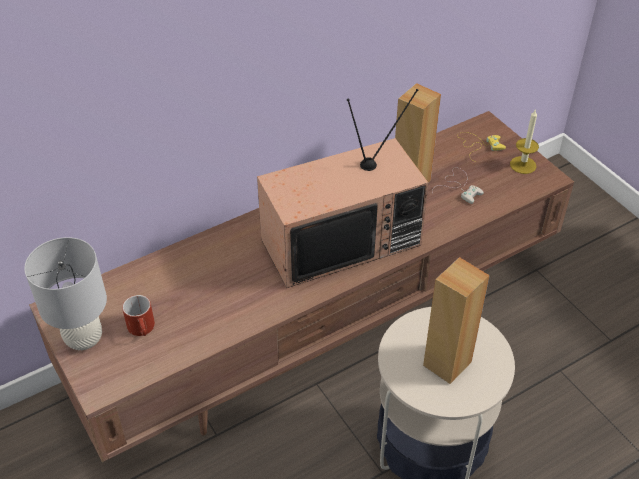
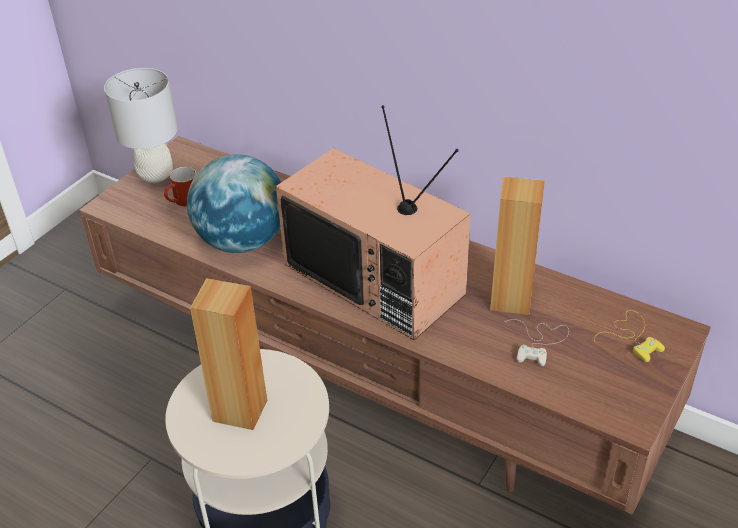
camera: 65 degrees right, 5 degrees down
candle [510,109,539,174] -> none
none -> globe [187,154,281,253]

